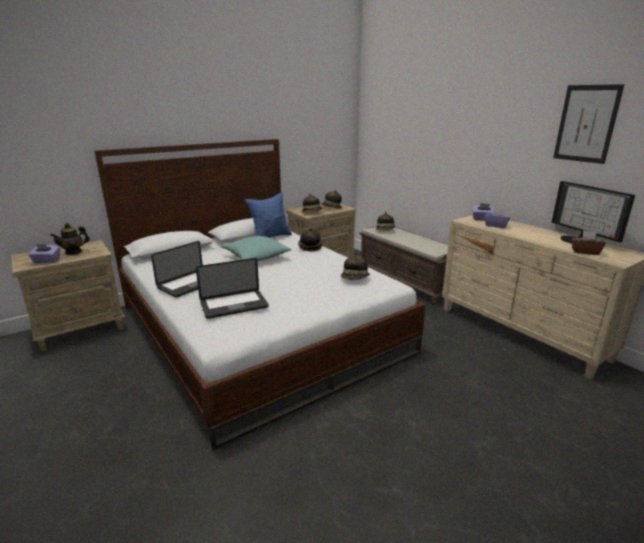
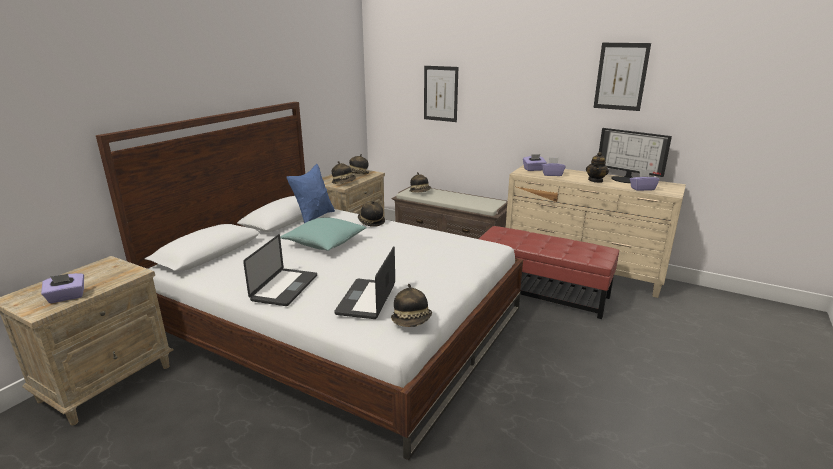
camera: 25 degrees left, 0 degrees up
teapot [50,223,90,255] -> teapot moved to [586,152,609,183]
laptop [196,258,269,319] -> laptop turned 150 degrees clockwise [334,246,395,319]
hat [341,252,370,280] -> hat moved to [391,284,432,327]
brown tissue box [571,231,606,255] -> purple tissue box [630,170,659,191]
none -> picture [424,66,458,122]
none -> red ottoman [479,226,619,319]

